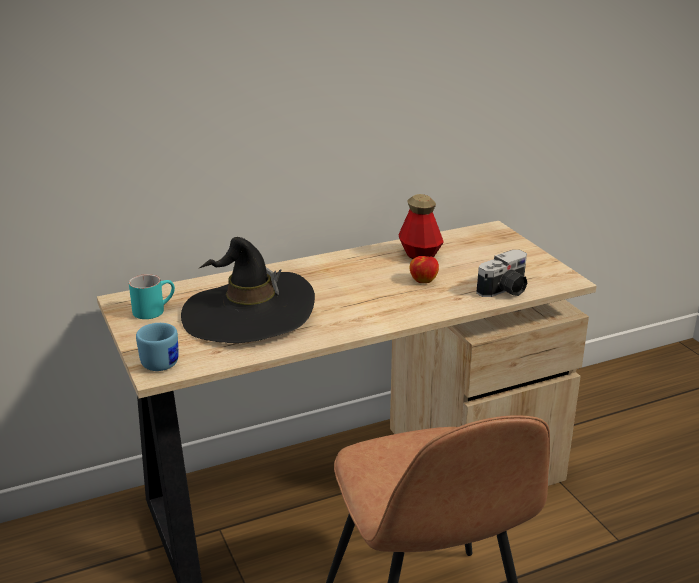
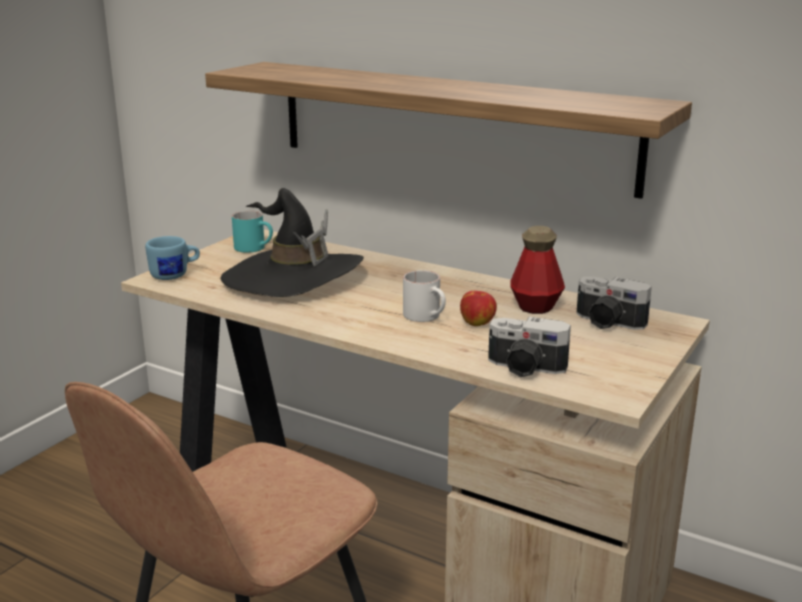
camera: 55 degrees right, 5 degrees down
none -> shelf [205,62,692,199]
none -> white mug [403,270,446,322]
none -> camera [576,277,652,330]

